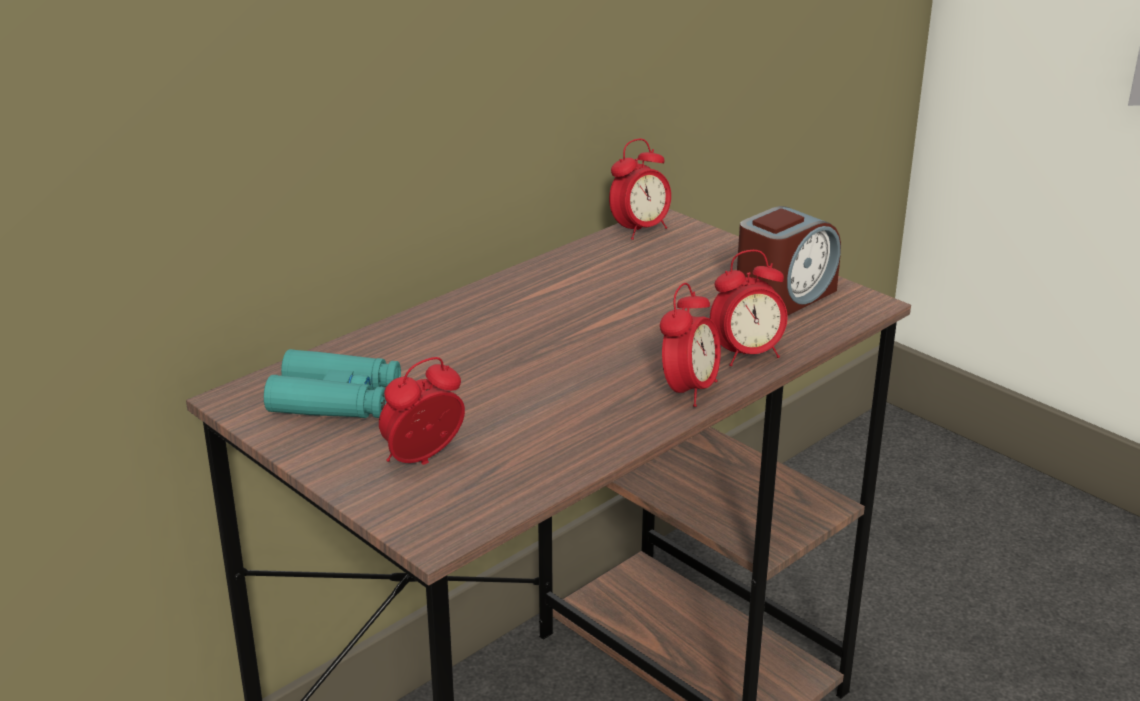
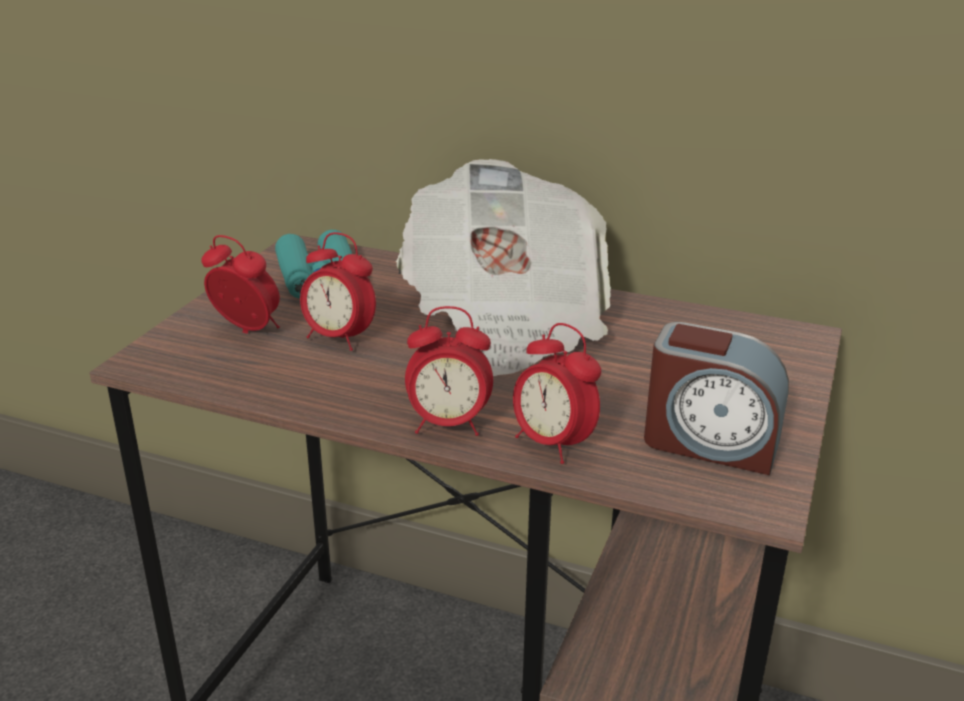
camera: 65 degrees right, 0 degrees up
alarm clock [609,139,671,240] -> alarm clock moved to [300,232,376,351]
none -> newspaper [396,159,611,376]

